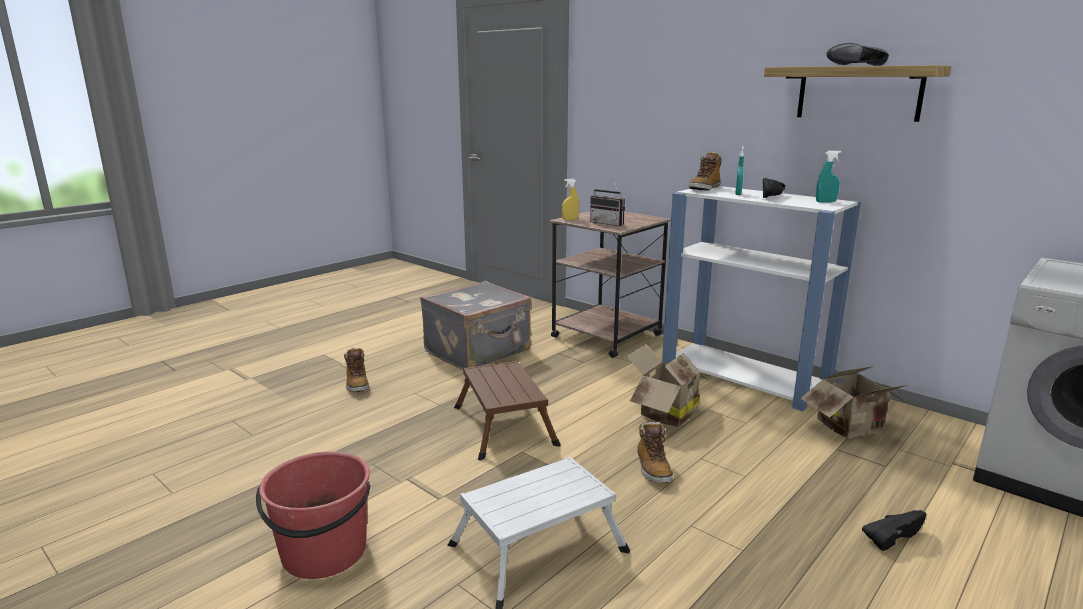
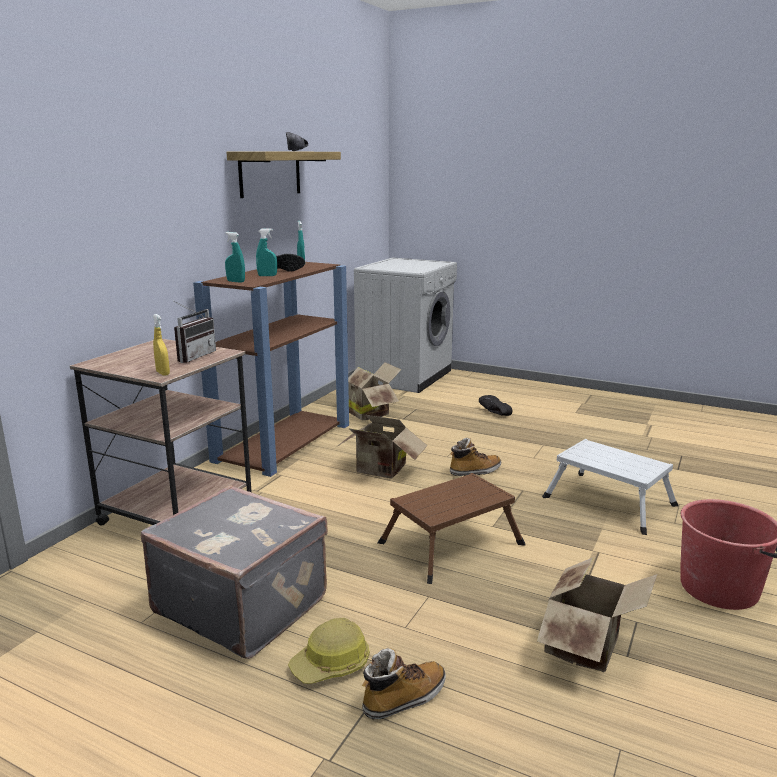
camera: 105 degrees left, 0 degrees up
white bookcase [662,186,861,411] -> brown bookcase [193,262,349,477]
boot [688,151,722,191] -> turquoise spray bottle [225,232,245,283]
none -> hard hat [288,618,370,684]
none -> cardboard box [537,557,657,672]

